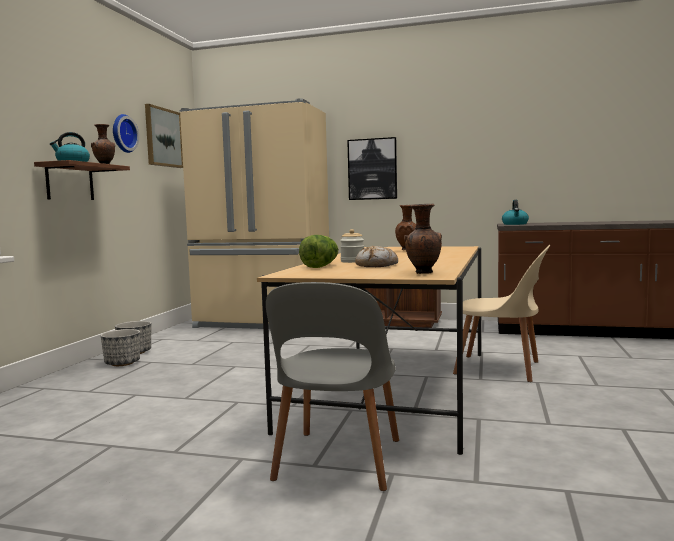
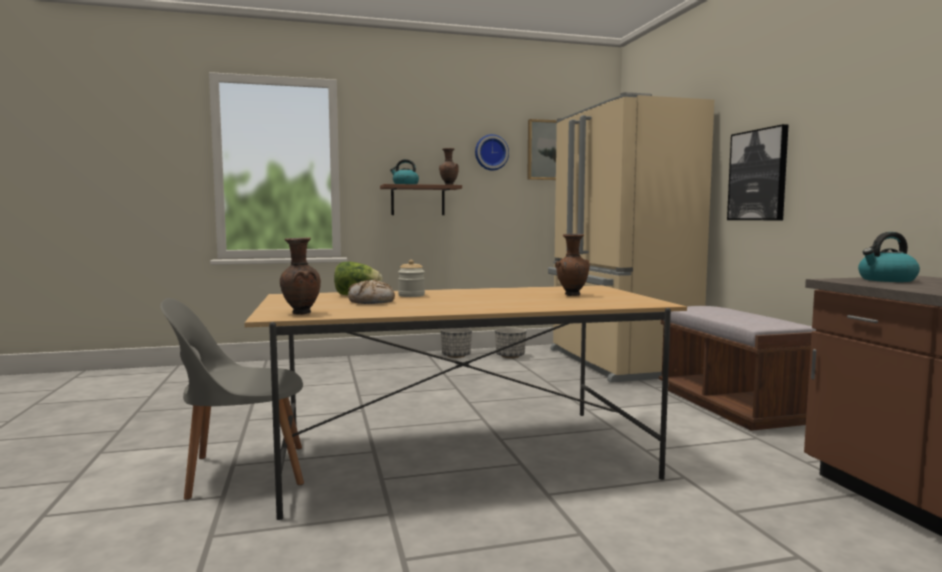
camera: 60 degrees right, 0 degrees up
planter [100,329,140,366] -> planter moved to [495,327,526,358]
beige chair [453,245,550,382] -> none

